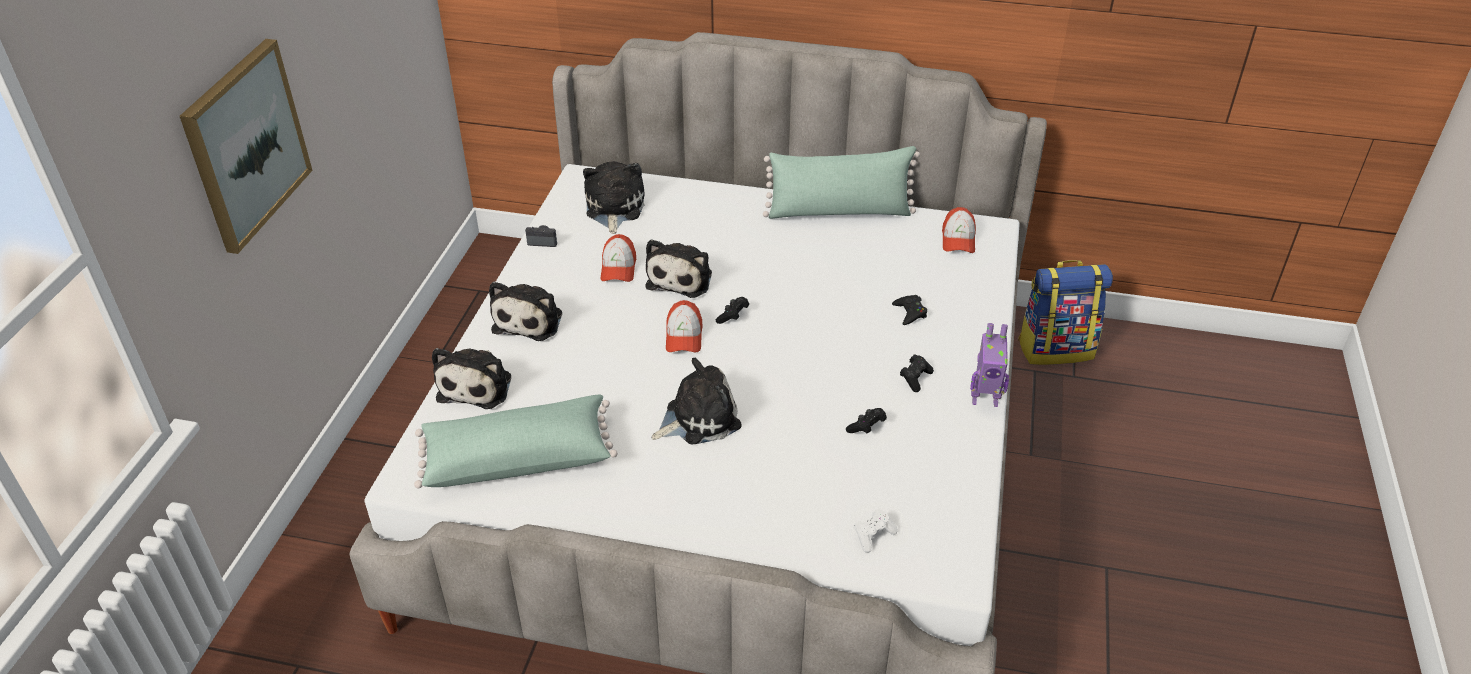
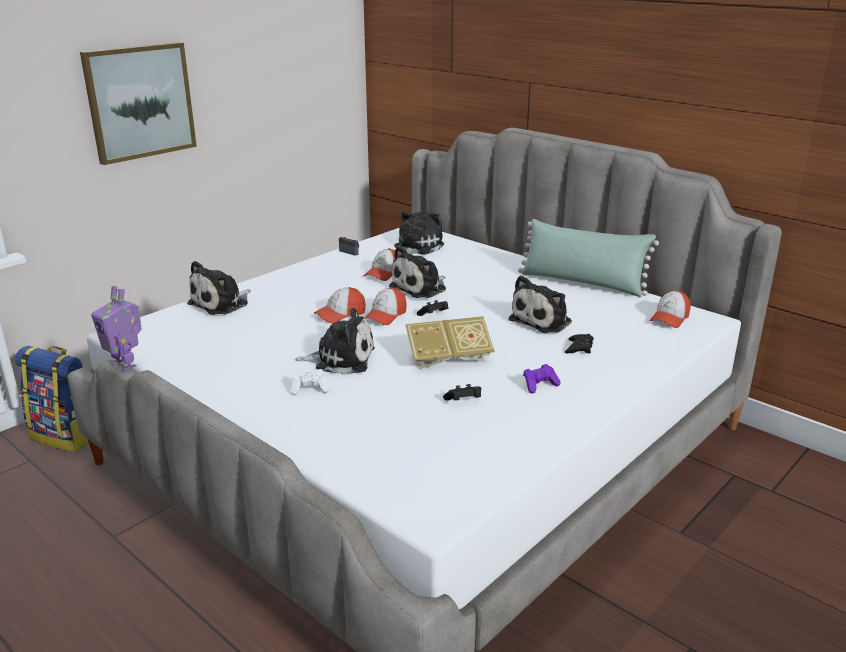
camera: 30 degrees right, 15 degrees down
green pillow [414,395,618,489] -> none
plush toy [489,282,562,341] -> plush toy moved to [509,275,572,333]
white game controller [854,509,897,553] -> white game controller moved to [291,369,329,395]
black game controller [900,354,934,392] -> purple game controller [523,364,561,393]
toy robot [970,323,1009,407] -> toy robot moved to [91,286,142,372]
backpack [1018,260,1113,365] -> backpack moved to [15,346,89,452]
none -> cap [314,287,366,323]
none -> book [405,316,495,369]

